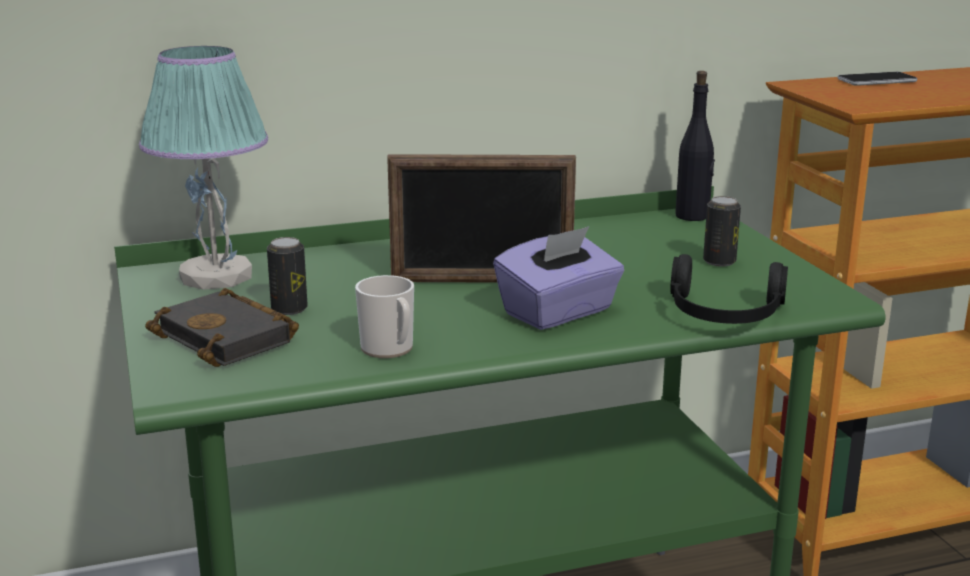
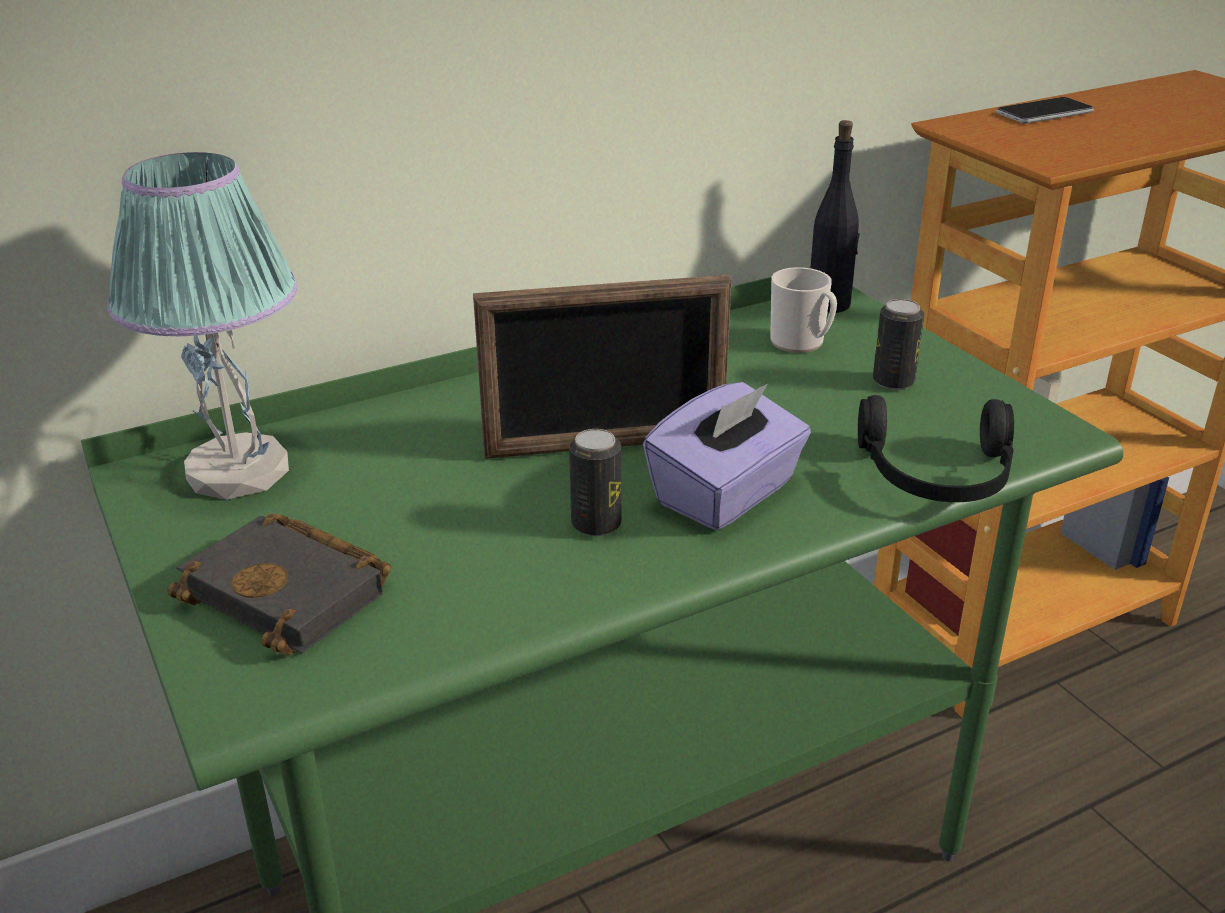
camera: 10 degrees left, 10 degrees up
can [267,237,308,315] -> can moved to [569,429,621,536]
mug [355,275,414,358] -> mug moved to [770,267,837,353]

